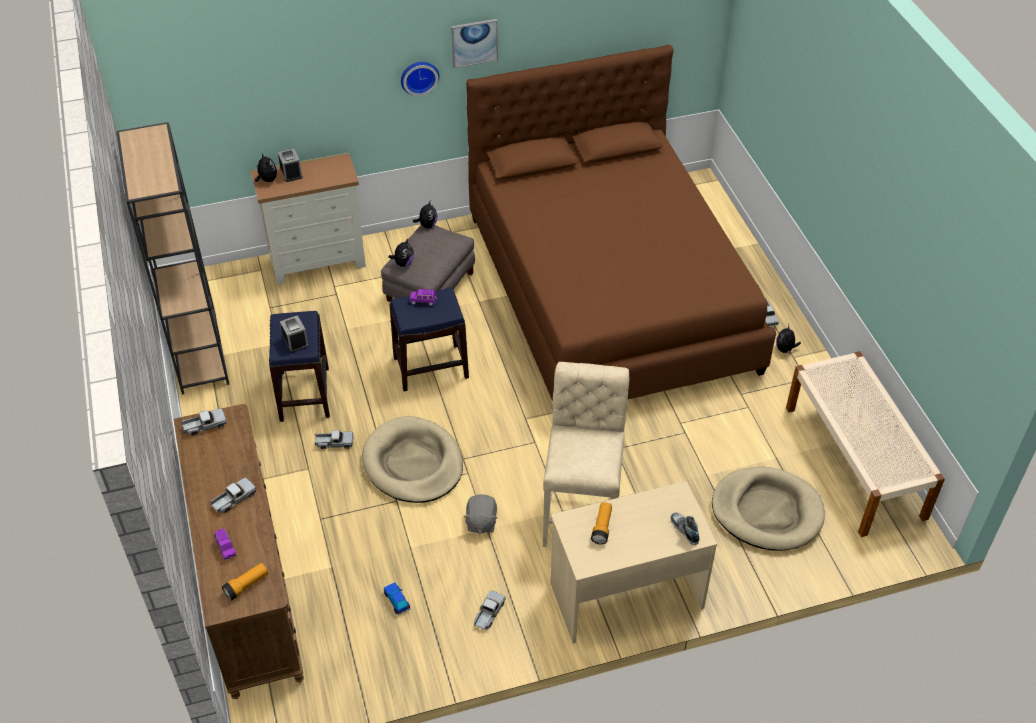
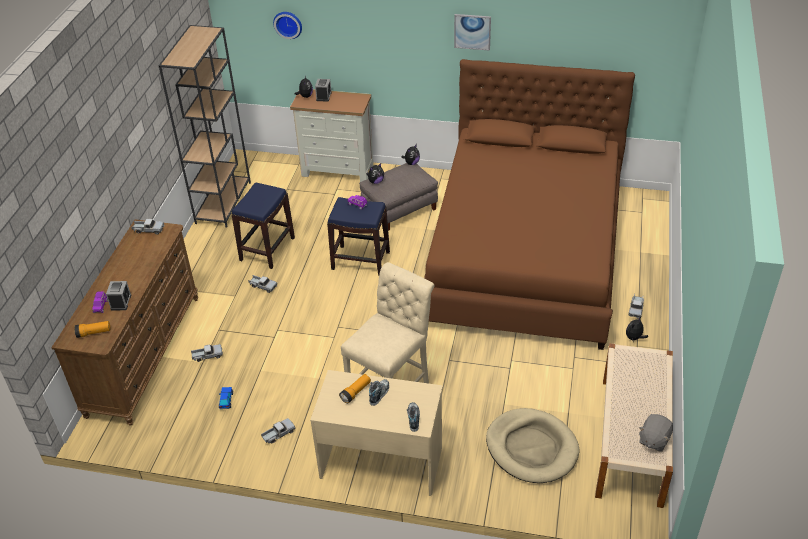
camera: 30 degrees right, 5 degrees down
toy truck [210,477,257,513] -> toy truck moved to [191,344,223,362]
alarm clock [280,315,309,353] -> alarm clock moved to [106,281,131,310]
beige dog bed [362,416,463,503] -> none
wall clock [401,62,439,96] -> wall clock moved to [273,12,302,39]
grey plush toy [464,494,497,534] -> grey plush toy moved to [639,414,673,452]
none -> shoe [369,379,389,406]

